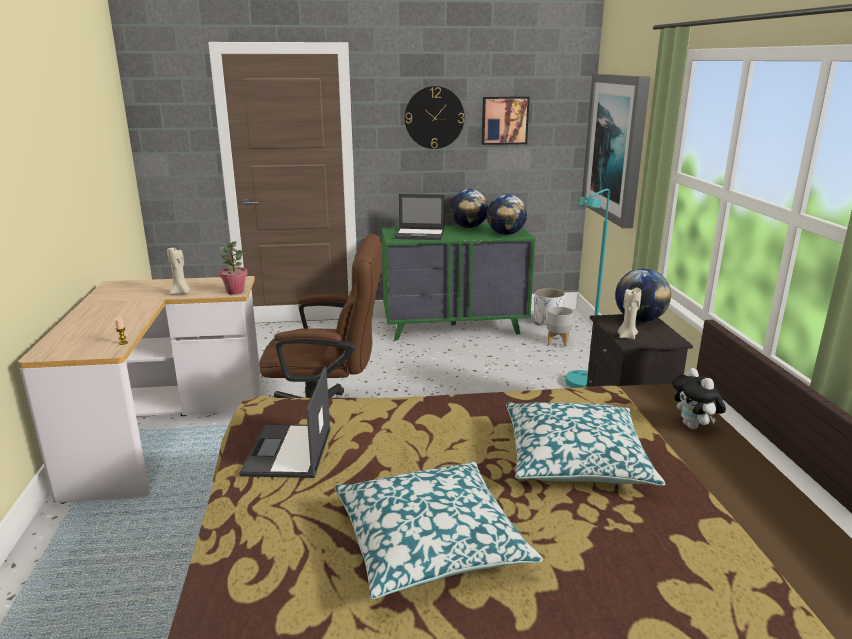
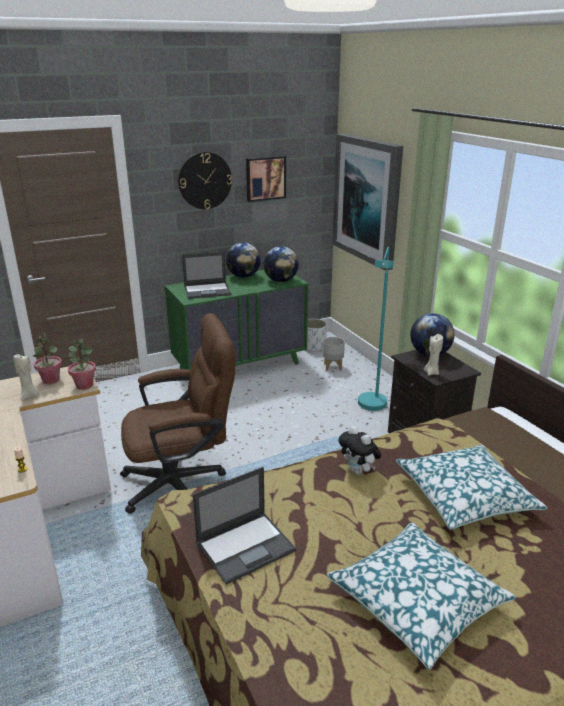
camera: 20 degrees left, 5 degrees up
laptop [239,367,331,478] -> laptop turned 105 degrees counterclockwise [193,467,296,585]
plush toy [672,368,726,429] -> plush toy moved to [338,426,381,475]
none -> potted plant [33,333,62,384]

